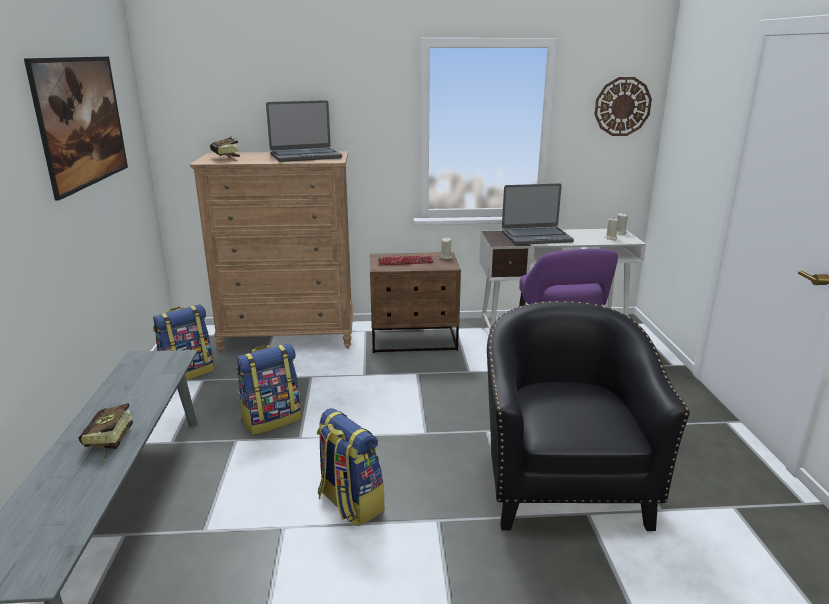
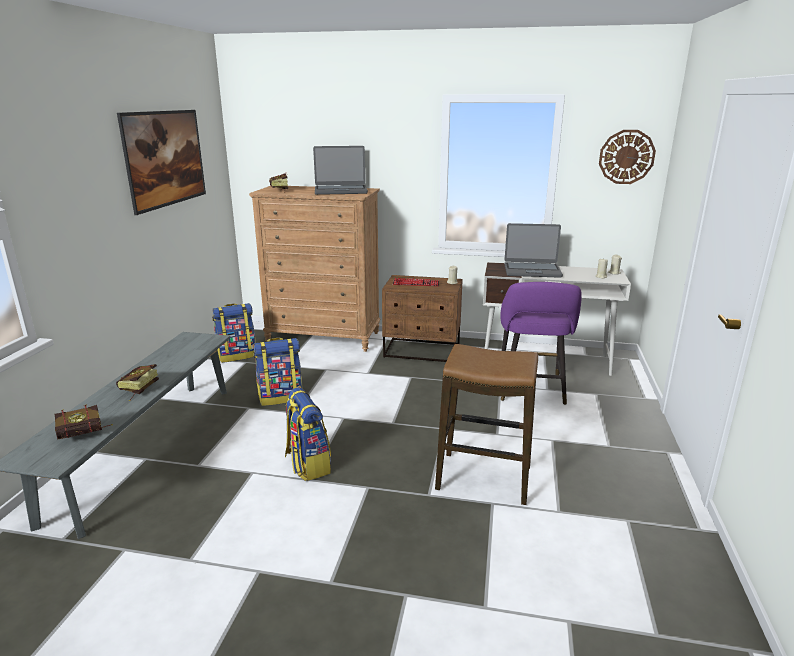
camera: 15 degrees right, 0 degrees up
black armchair [487,301,690,531] -> stool [435,344,538,505]
none -> book [55,405,113,439]

